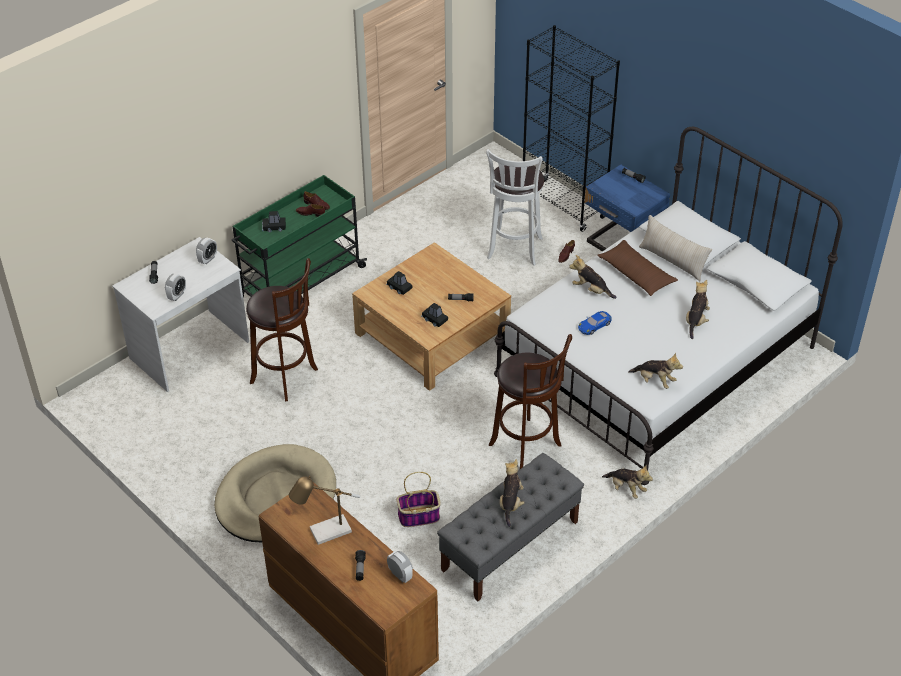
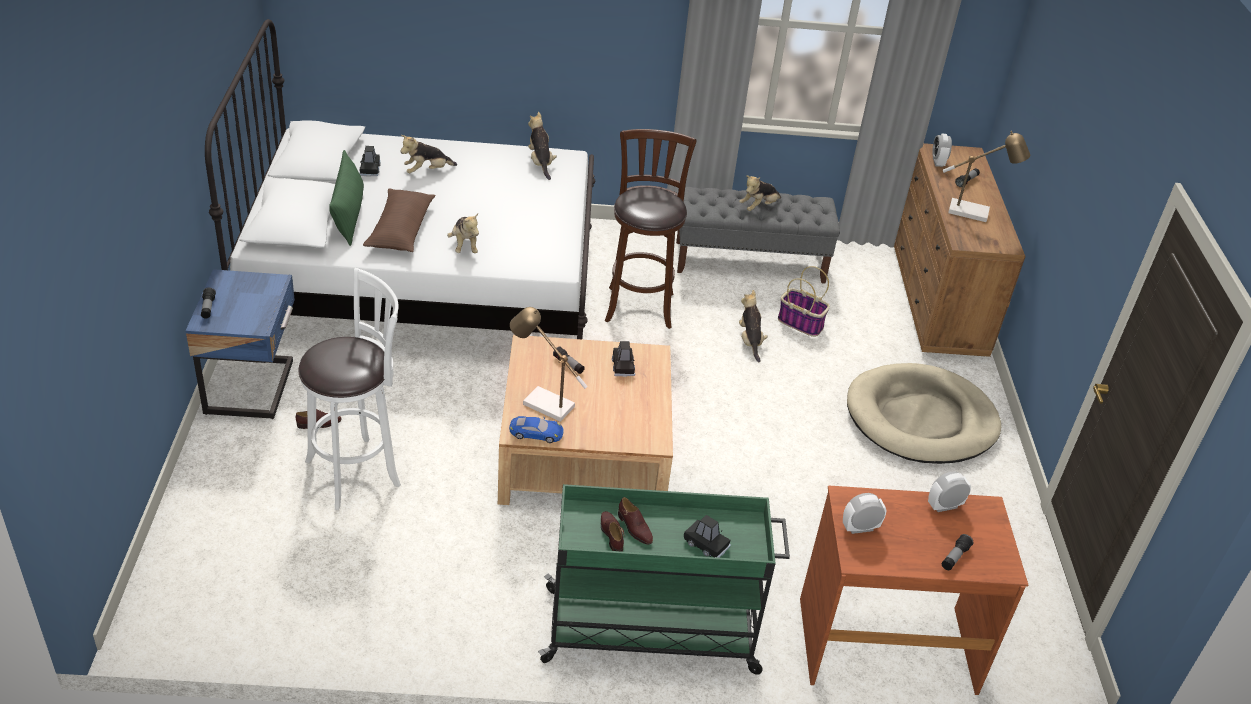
camera: 140 degrees left, 5 degrees down
white desk [112,237,249,392] -> brown desk [800,485,1028,695]
brown stool [246,258,318,401] -> none
black toy car [386,271,413,295] -> black toy car moved to [359,146,381,177]
black bookcase [523,25,620,232] -> none
blue toy car [578,311,612,335] -> blue toy car moved to [509,416,564,443]
plush toy [602,466,653,499] -> plush toy moved to [739,290,768,362]
beige pillow [639,215,712,281] -> green pillow [329,150,364,246]
none -> table lamp [510,307,588,422]

